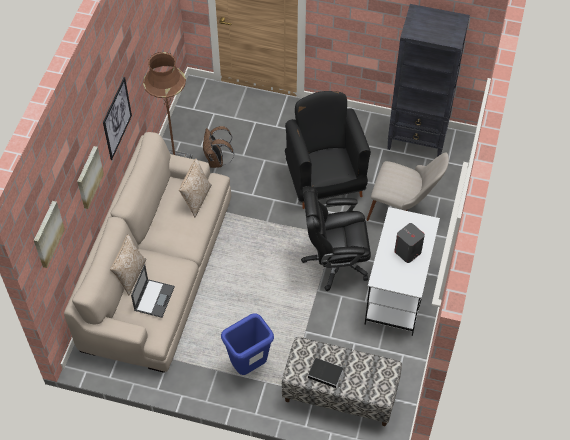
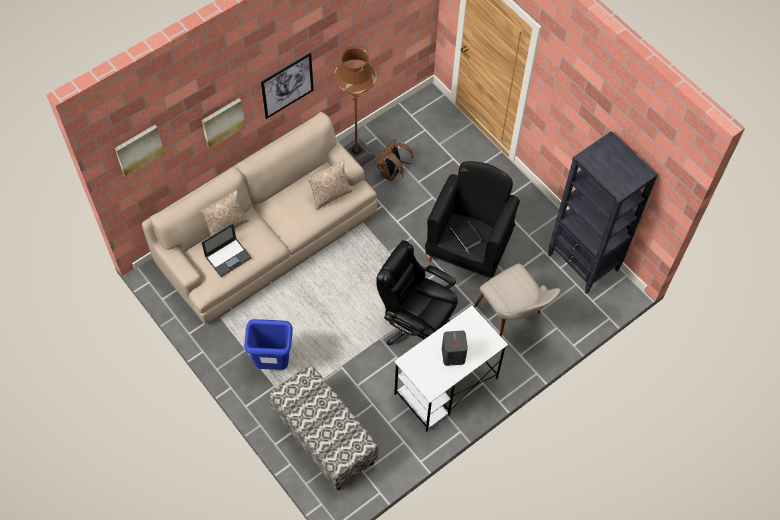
camera: 35 degrees right, 5 degrees up
book [308,358,343,389] -> book moved to [450,220,481,254]

